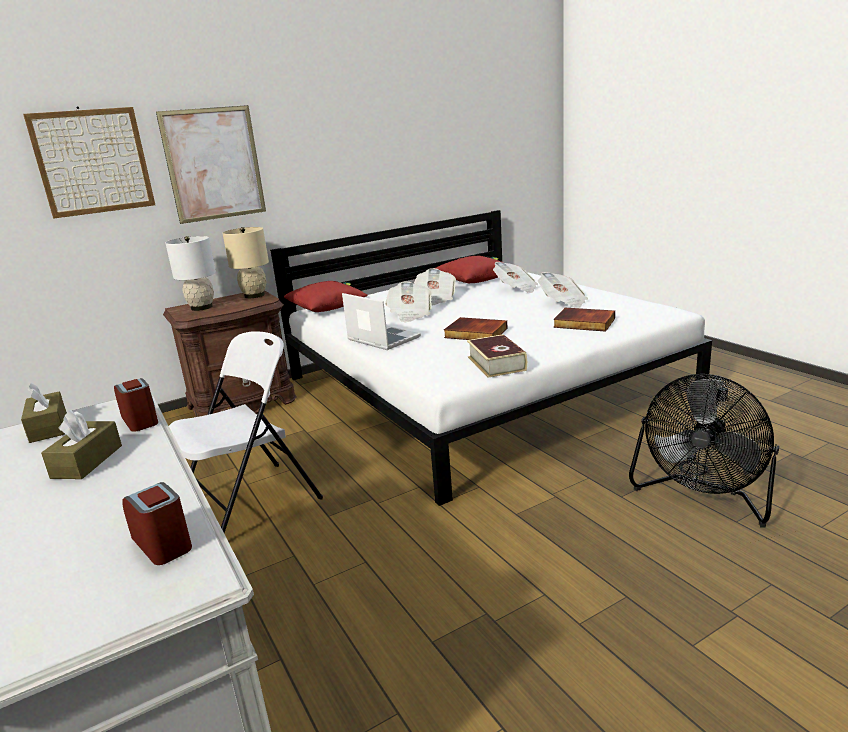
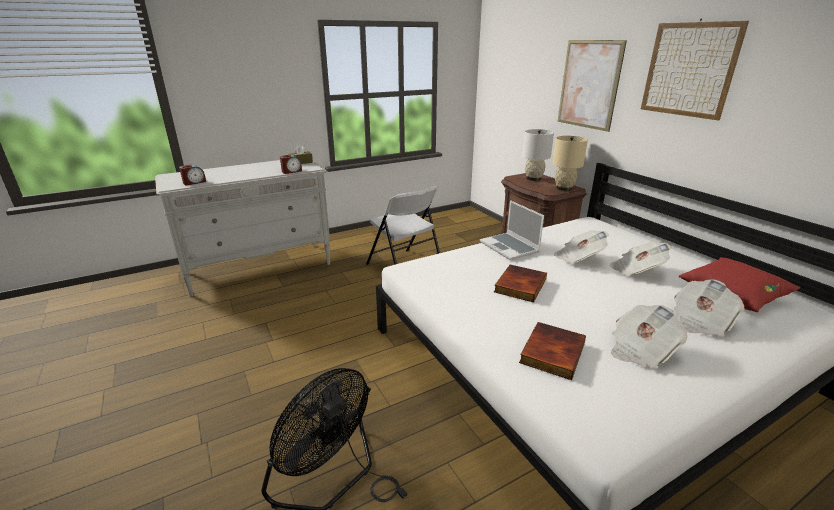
camera: 90 degrees right, 5 degrees up
picture [23,106,155,219] -> picture moved to [641,18,749,120]
brown tissue box [41,410,122,479] -> none
red pillow [284,281,367,312] -> none
laptop [342,293,421,350] -> laptop turned 105 degrees clockwise [480,200,544,260]
book [467,334,527,378] -> none

